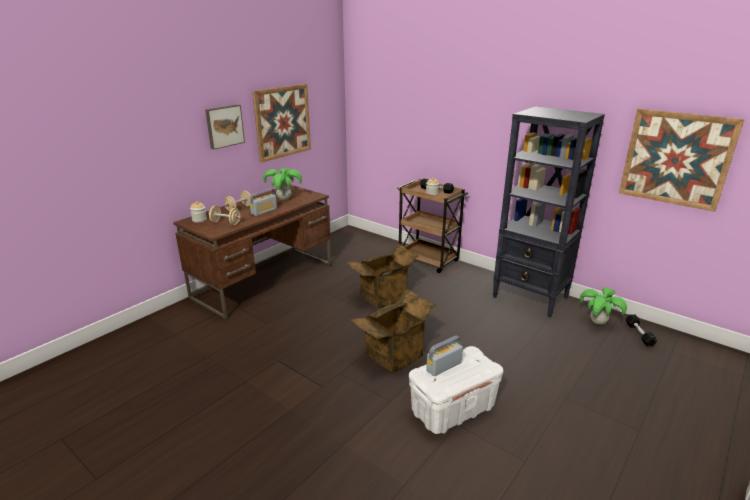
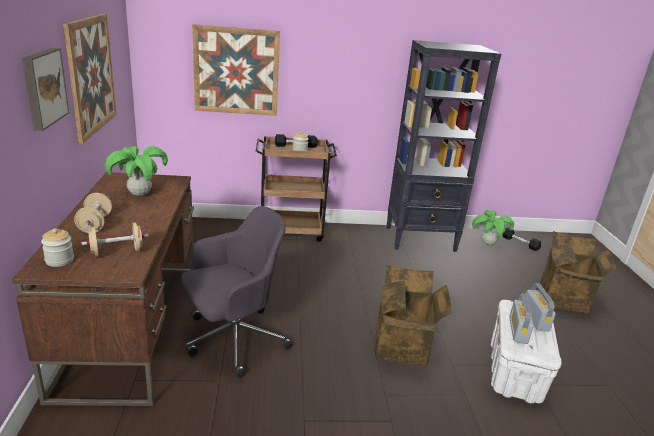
camera: 45 degrees left, 0 degrees up
radio [250,189,277,216] -> radio moved to [526,283,556,332]
cardboard box [346,243,418,308] -> cardboard box moved to [540,231,617,314]
picture [619,109,745,212] -> picture moved to [192,24,280,116]
none -> grey office chair [181,206,293,378]

